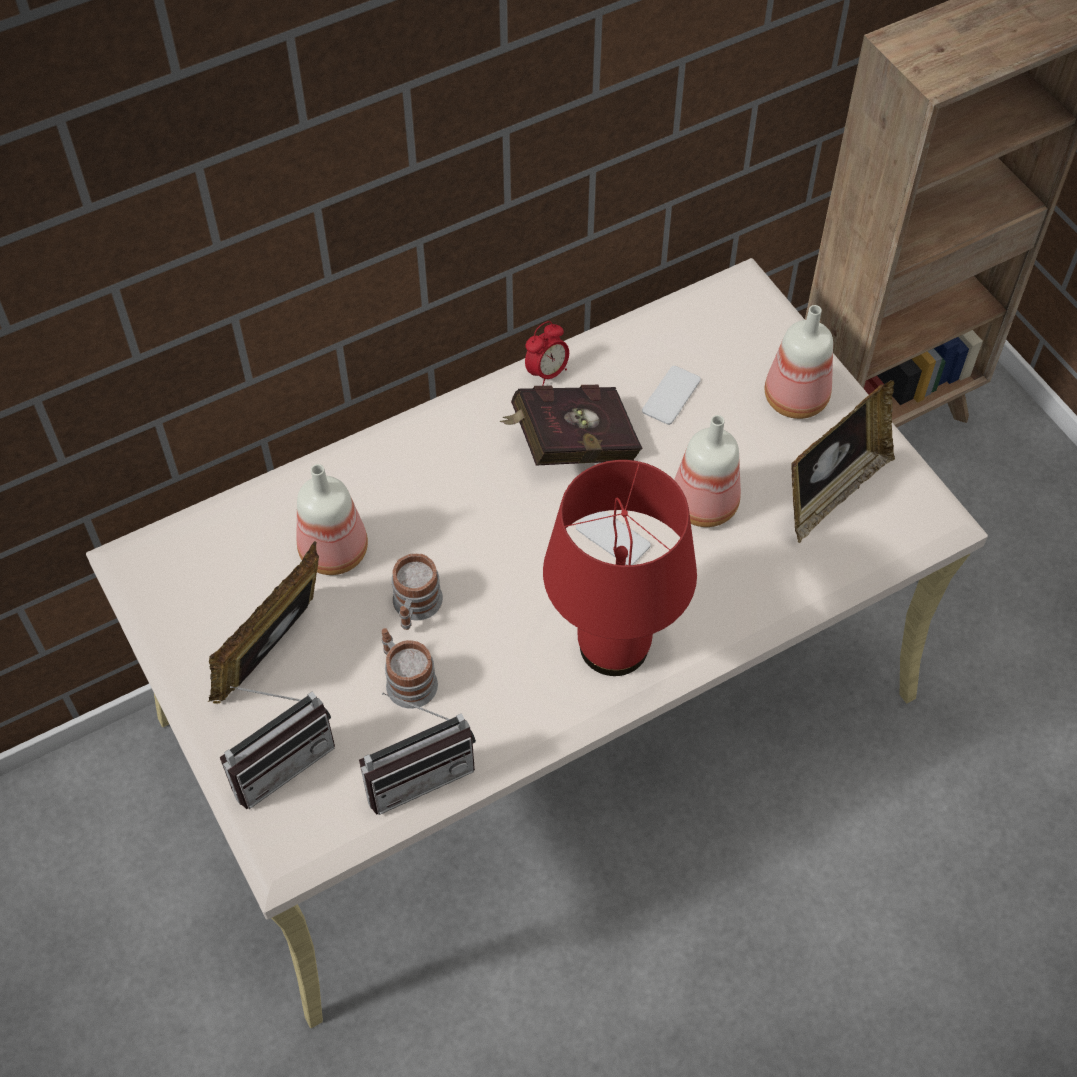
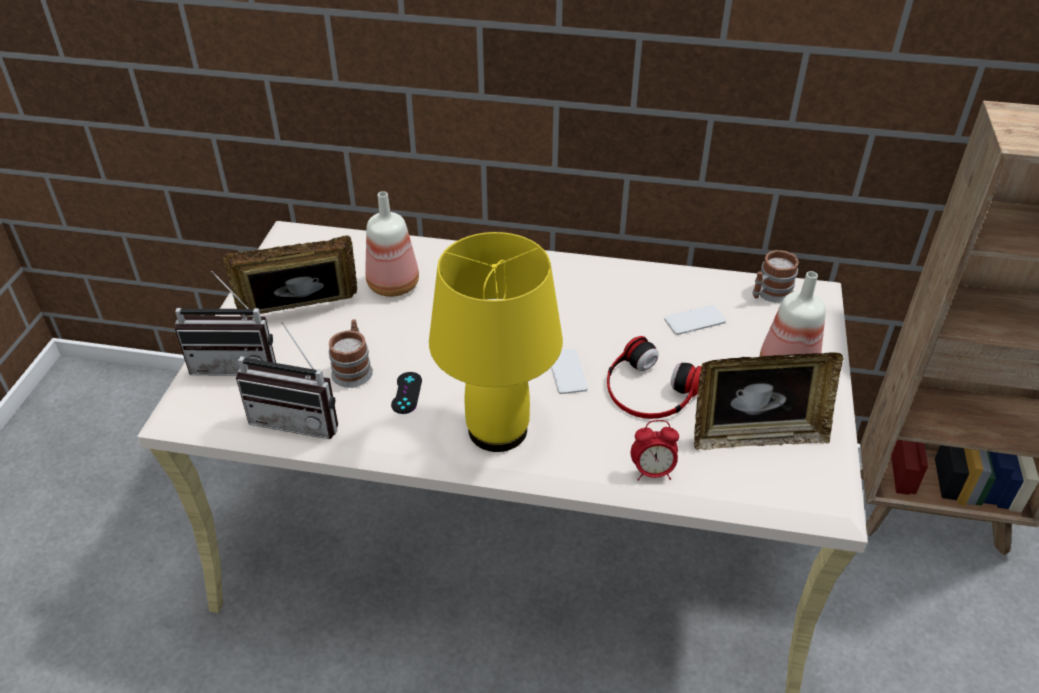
camera: 40 degrees right, 15 degrees down
mug [392,554,443,630] -> mug moved to [753,250,799,303]
red book [500,385,643,466] -> none
alarm clock [525,321,569,386] -> alarm clock moved to [631,420,679,481]
red table lamp [543,460,697,676] -> yellow table lamp [429,232,563,452]
bottle [674,415,741,527] -> headphones [607,336,701,419]
none -> black game controller [391,372,422,414]

